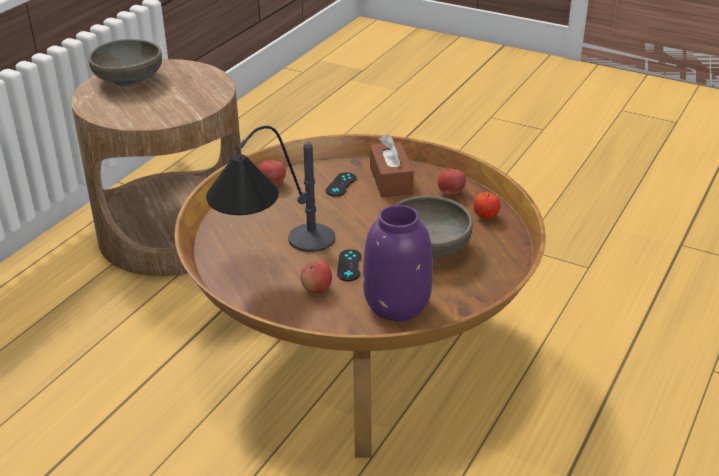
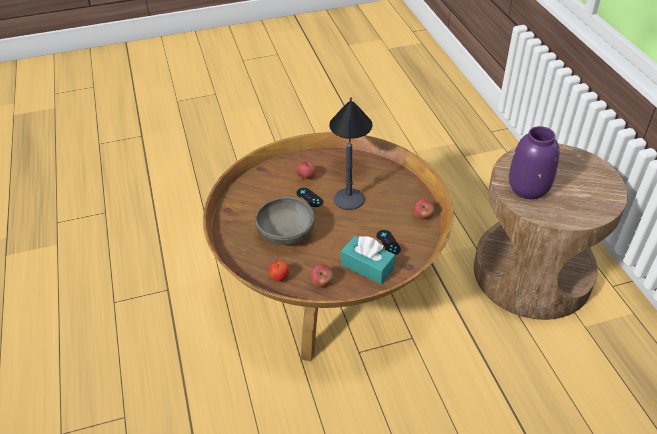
camera: 135 degrees right, 10 degrees up
grey bowl [89,39,162,87] -> none
purple vase [363,205,433,321] -> purple vase moved to [509,126,560,199]
brown tissue box [370,134,414,197] -> turquoise tissue box [341,236,395,284]

